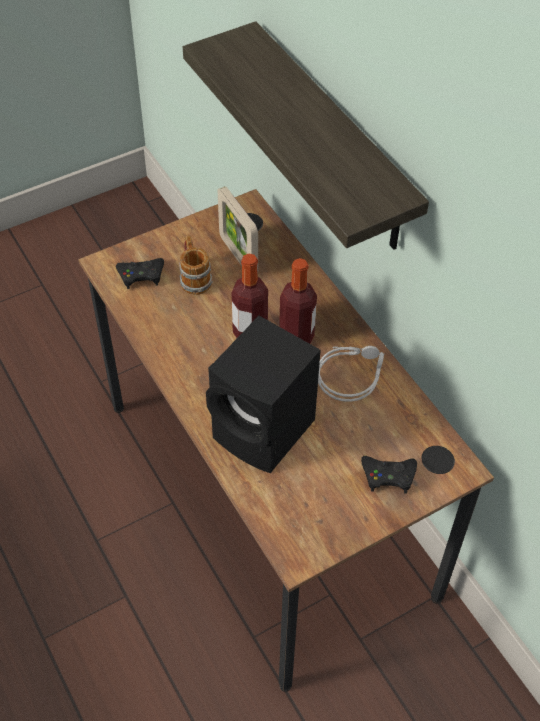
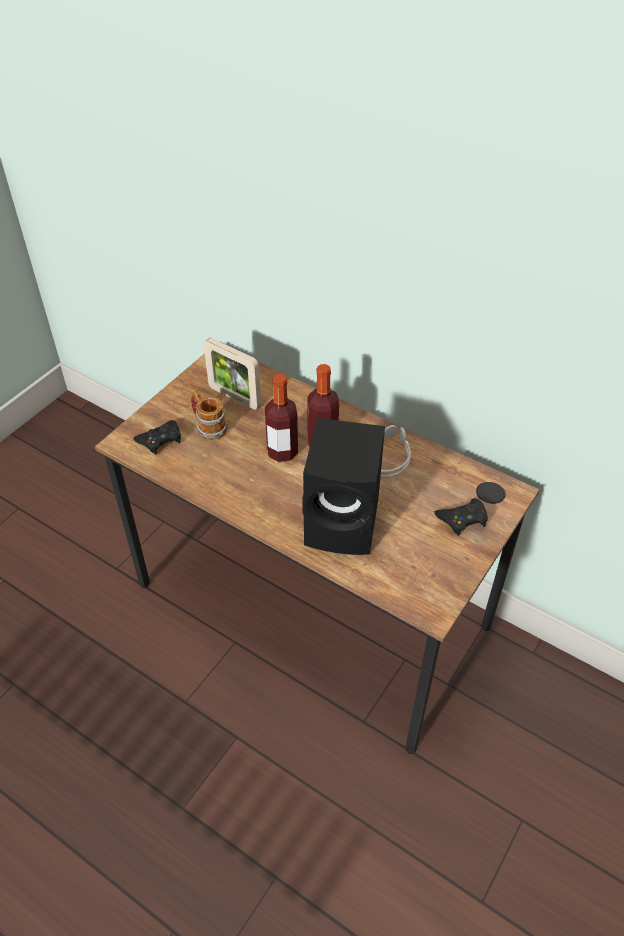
camera: 25 degrees left, 5 degrees down
shelf [183,21,429,250] -> none

